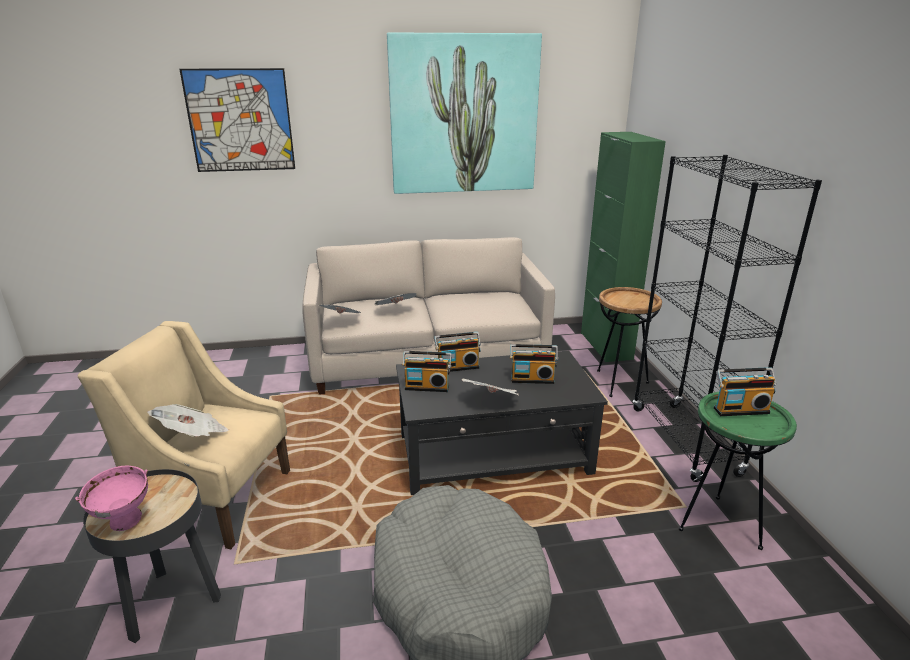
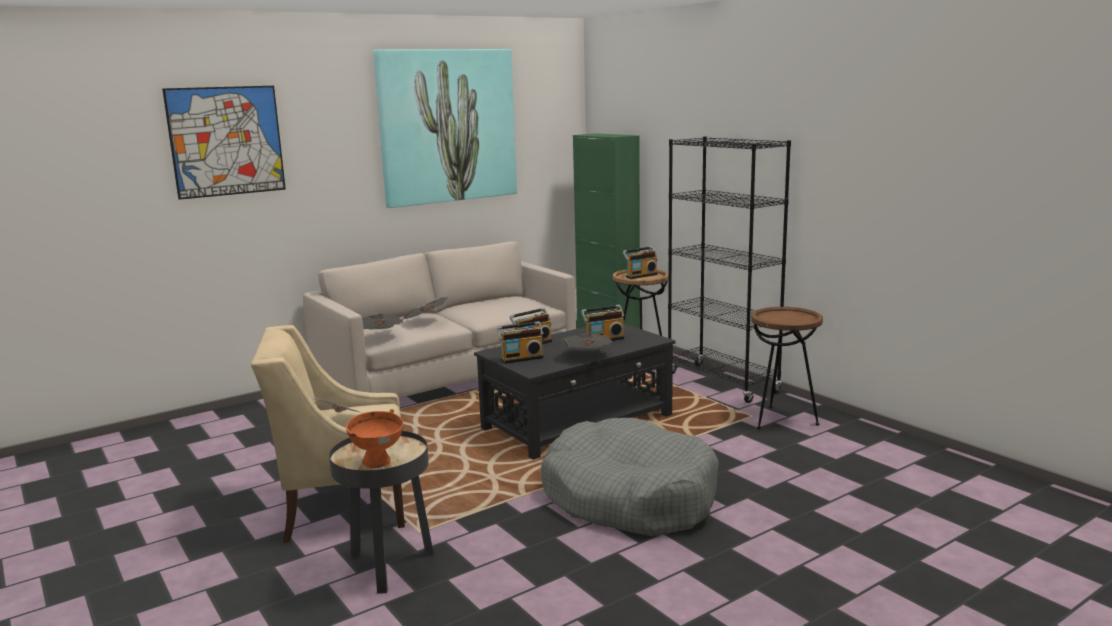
camera: 25 degrees left, 10 degrees down
pink bowl [75,466,148,531] -> orange bowl [346,409,404,468]
green side table [679,392,797,550] -> brown side table [751,307,823,429]
radio [714,367,777,416] -> radio moved to [623,246,658,279]

